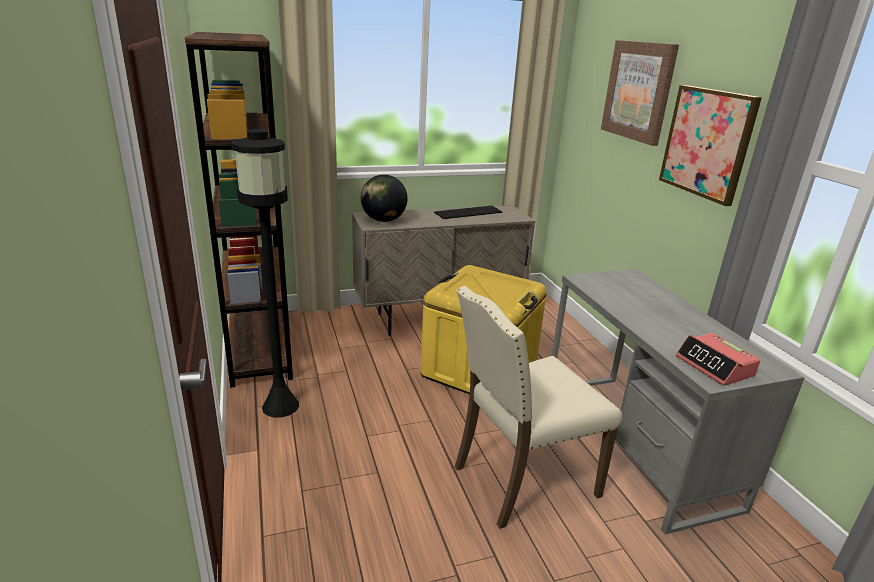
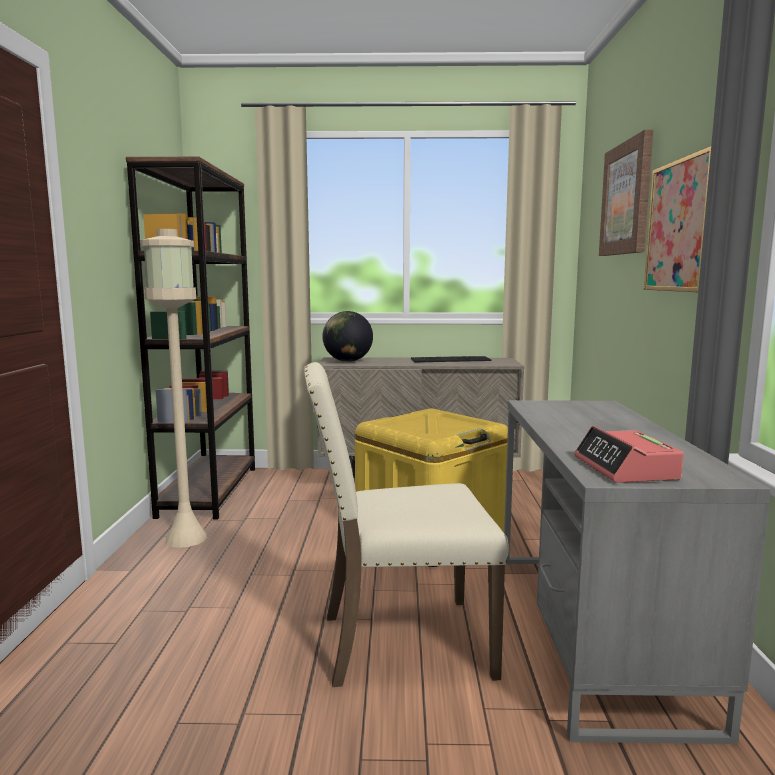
camera: 20 degrees right, 15 degrees down
black floor lamp [231,129,299,418] -> beige floor lamp [141,229,207,548]

